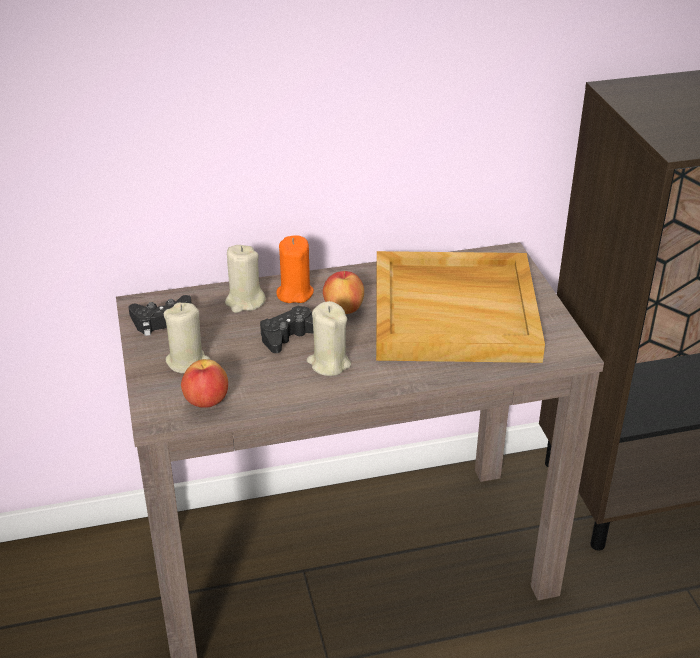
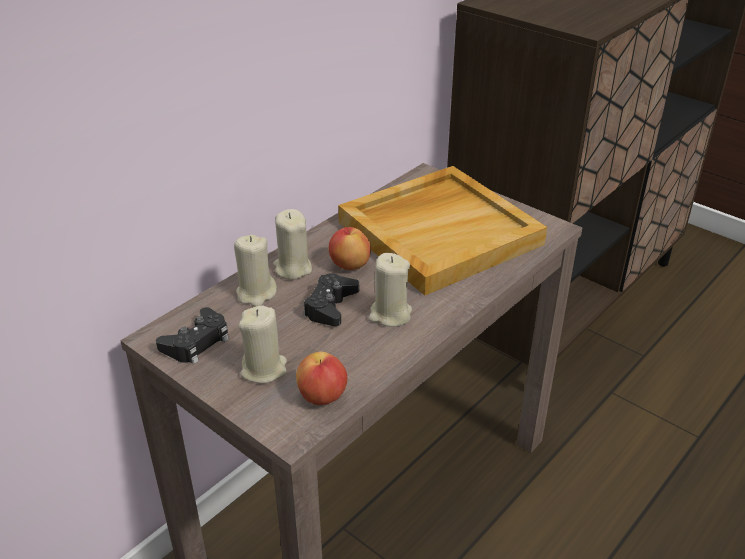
camera: 35 degrees left, 0 degrees up
orange candle [277,235,314,303] -> beige candle [273,209,312,280]

